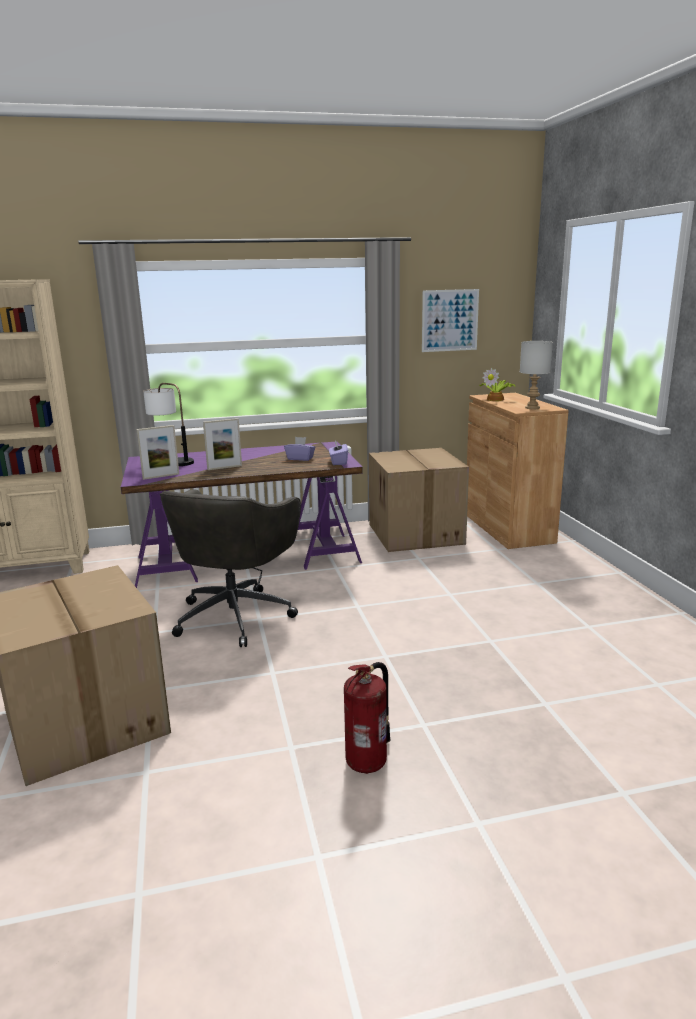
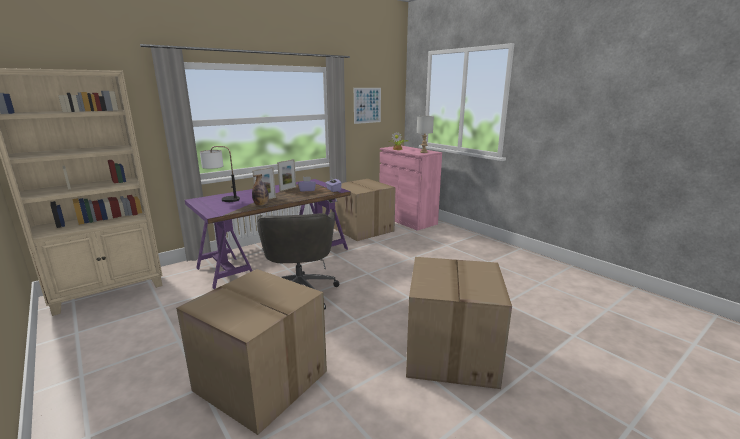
camera: 25 degrees left, 0 degrees up
picture frame [137,425,179,480] -> picture frame moved to [277,159,296,191]
fire extinguisher [344,662,391,774] -> cardboard box [406,257,512,389]
brown cabinet [467,393,569,549] -> pink cabinet [380,146,442,231]
none -> bottle [252,174,269,206]

